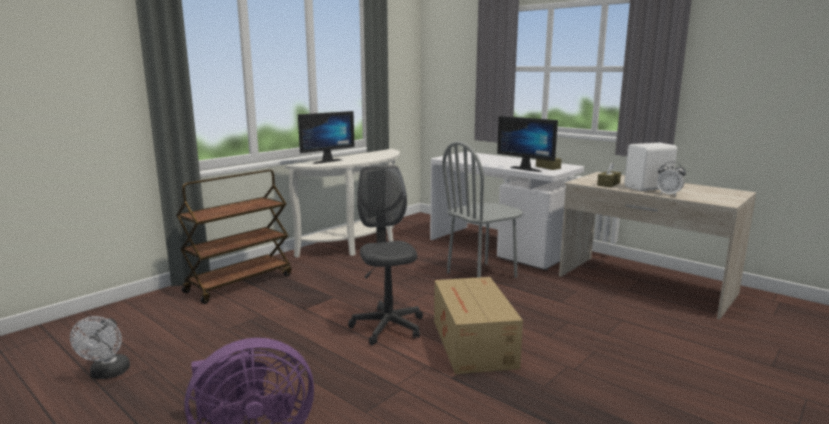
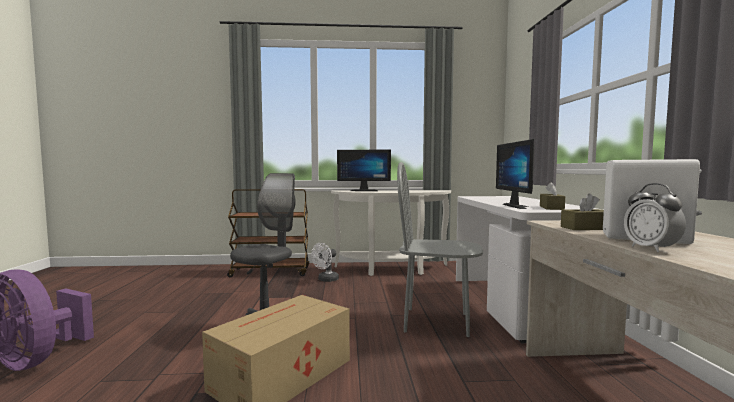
camera: 45 degrees right, 10 degrees down
white fan [70,316,130,379] -> white fan moved to [311,243,339,282]

